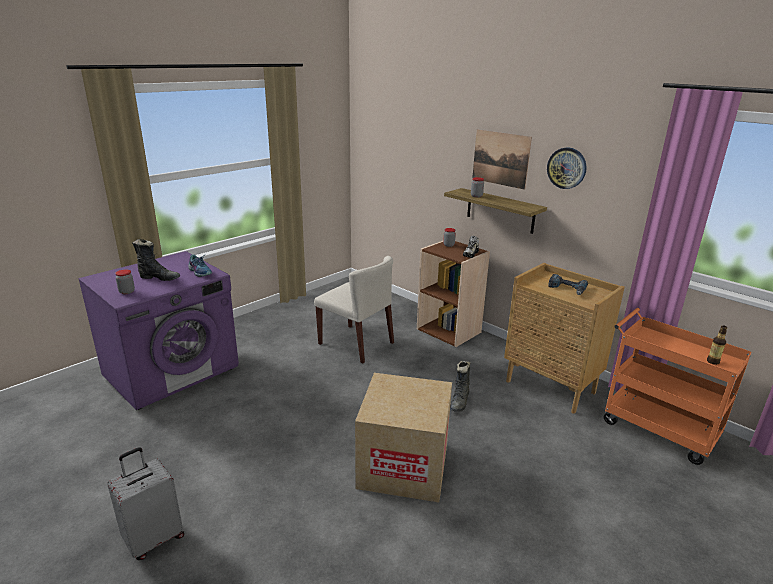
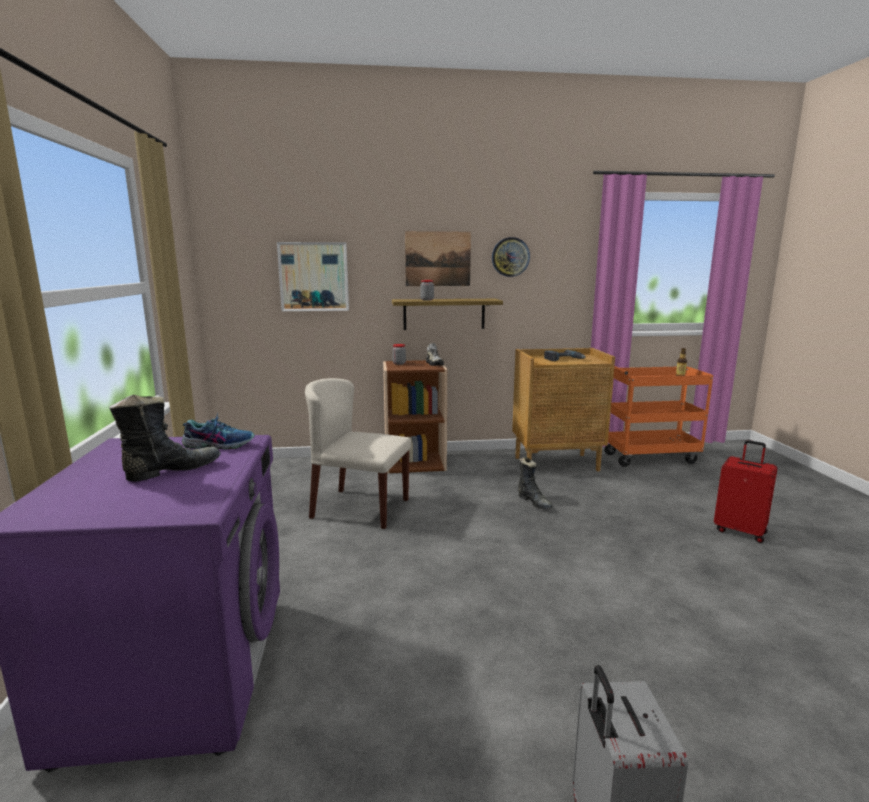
camera: 50 degrees left, 10 degrees down
jar [115,270,135,294] -> none
beige chair [314,256,394,363] -> beige chair turned 150 degrees counterclockwise [305,378,411,529]
cardboard box [355,373,452,502] -> none
none -> picture [277,242,349,311]
none -> red suitcase [714,440,778,543]

